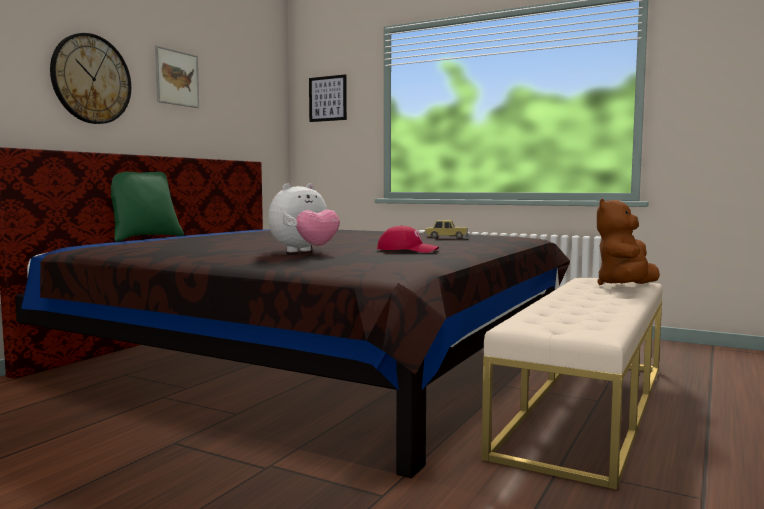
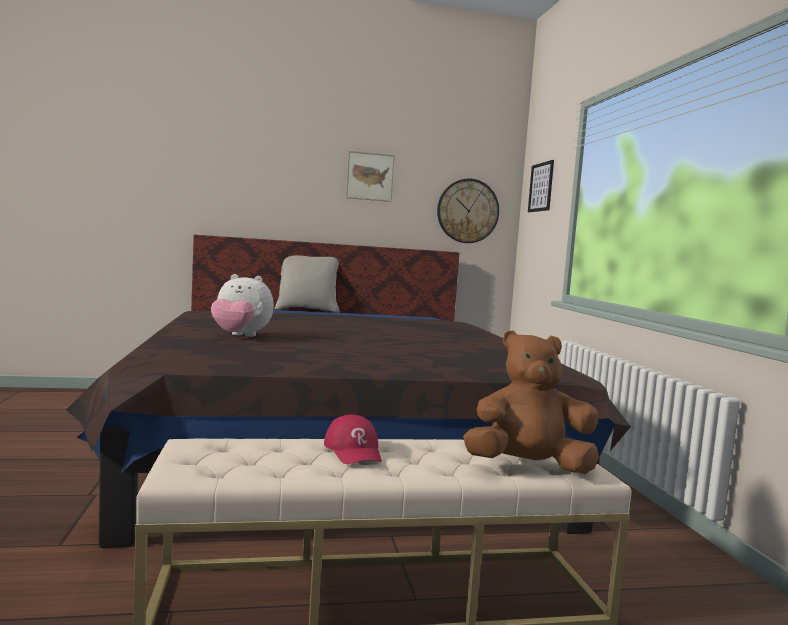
camera: 50 degrees right, 0 degrees up
wall clock [50,33,131,124] -> wall clock moved to [437,179,499,243]
green pillow [111,172,184,242] -> grey pillow [275,255,339,313]
red cap [377,225,439,253] -> red cap moved to [324,414,382,464]
toy car [424,220,468,238] -> none

